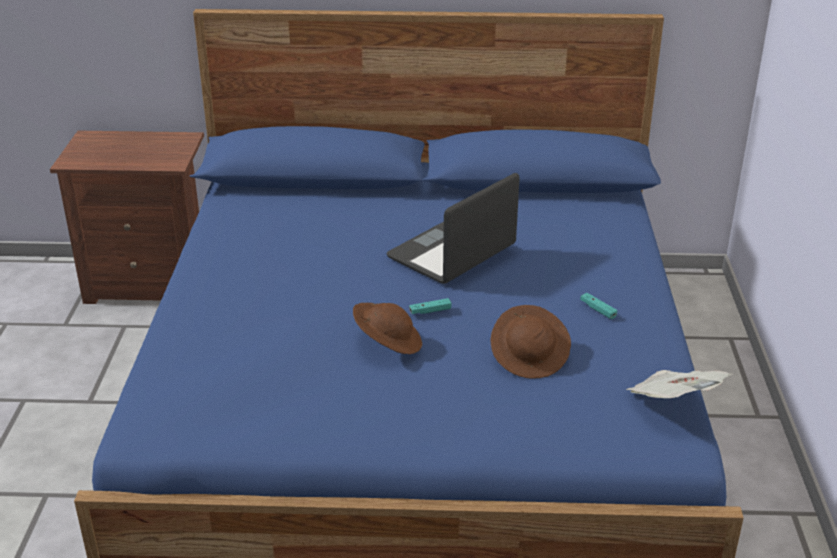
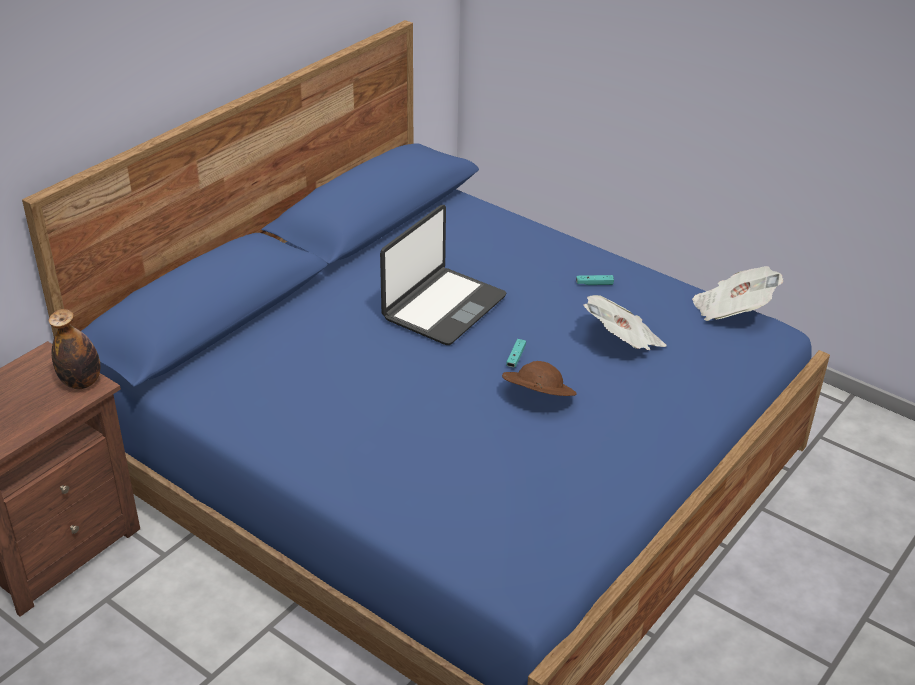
camera: 55 degrees left, 5 degrees up
laptop [386,173,520,284] -> laptop turned 135 degrees counterclockwise [380,205,507,345]
brown hat [490,305,571,378] -> newspaper [583,295,667,350]
none -> bottle [49,309,100,389]

